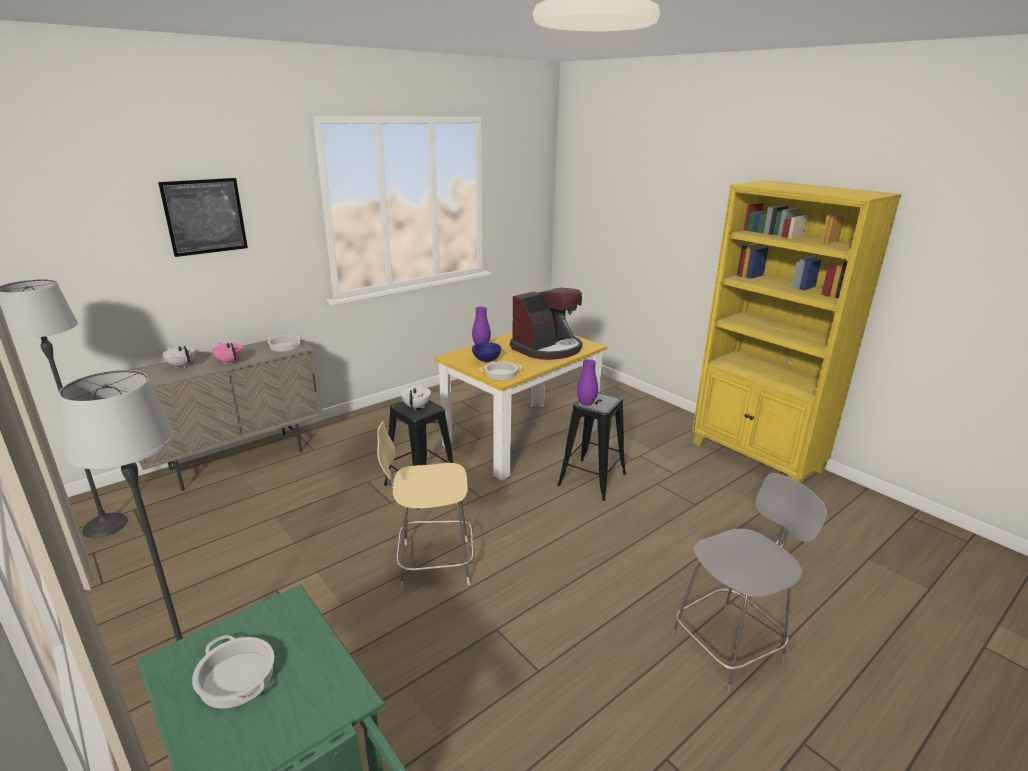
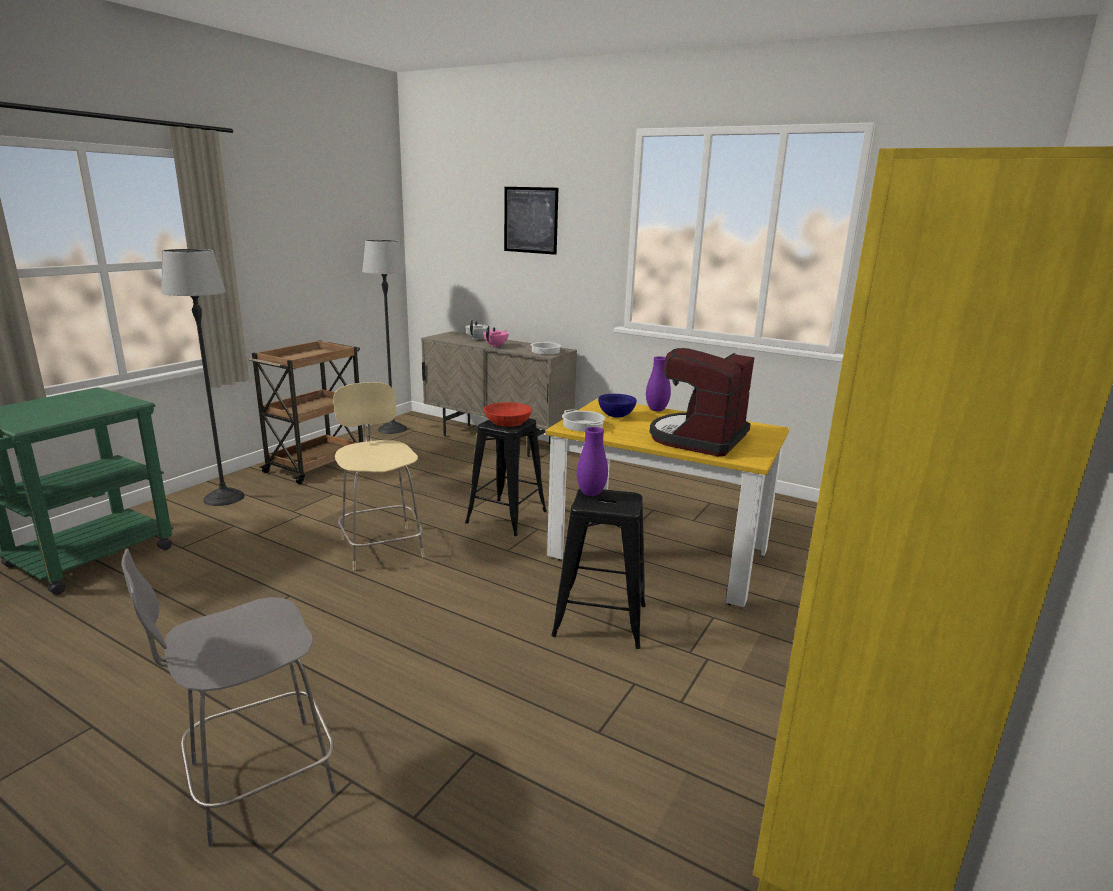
camera: 70 degrees right, 5 degrees down
cooking pot [192,635,274,709] -> none
white teapot [401,384,431,410] -> red bowl [484,402,532,427]
coffee machine [510,288,582,360] -> coffee machine turned 90 degrees clockwise [650,348,754,456]
grey chair [671,473,827,694] -> grey chair turned 105 degrees clockwise [121,549,336,846]
none -> brown cart [247,340,363,484]

